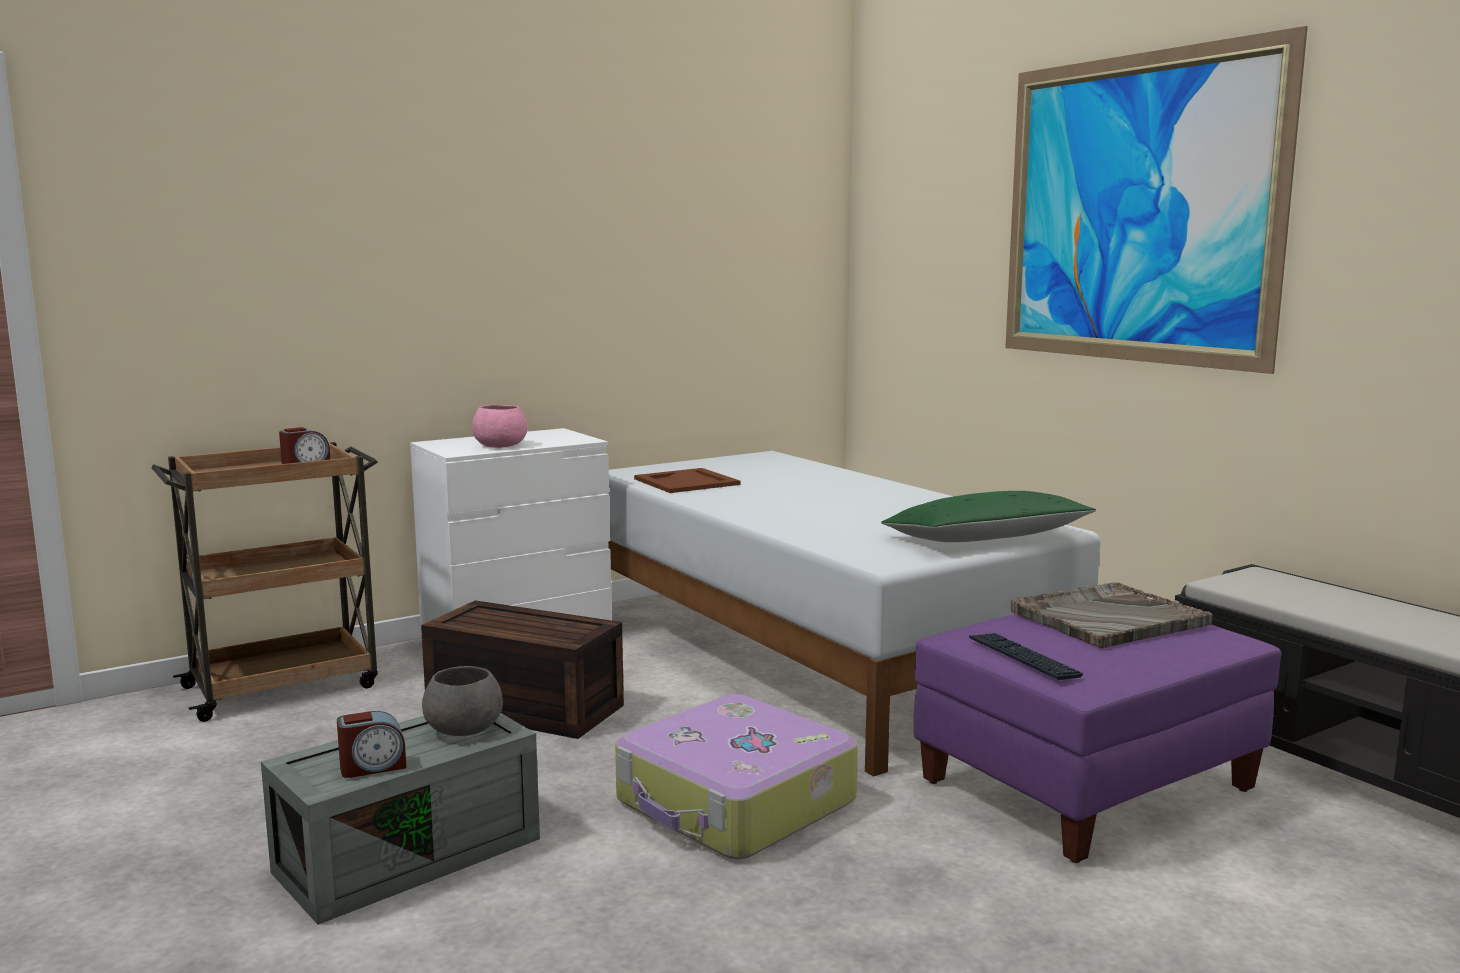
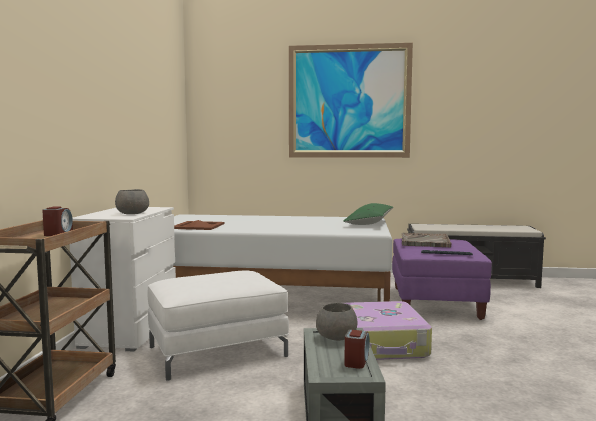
camera: 50 degrees left, 5 degrees down
brown storage box [421,600,624,739] -> white ottoman [147,271,289,381]
pink bowl [472,405,527,448] -> grey bowl [115,189,149,214]

